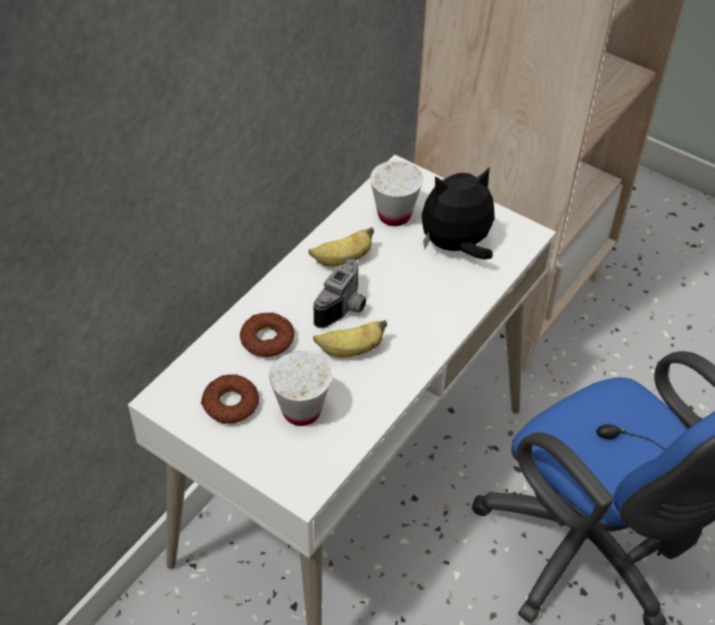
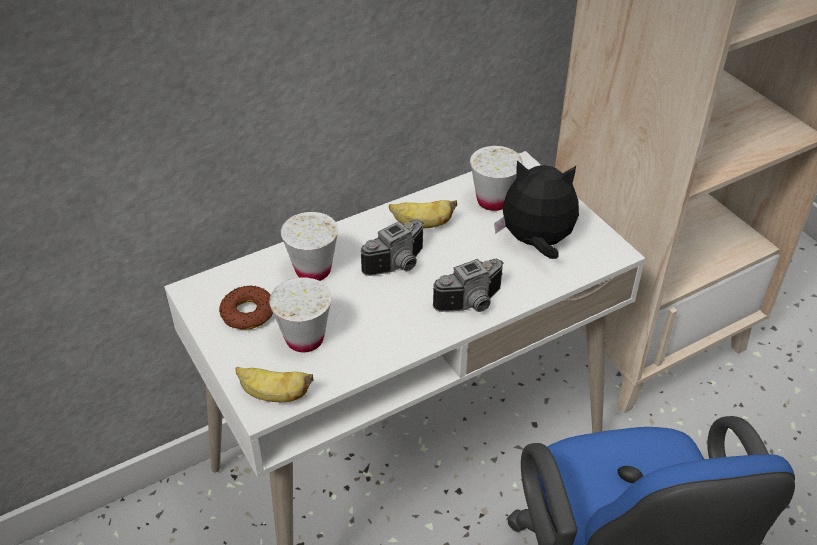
camera: 25 degrees right, 5 degrees down
donut [240,312,294,357] -> white cup [281,212,338,281]
banana [313,320,387,357] -> banana moved to [235,367,314,402]
none -> camera [433,259,504,312]

